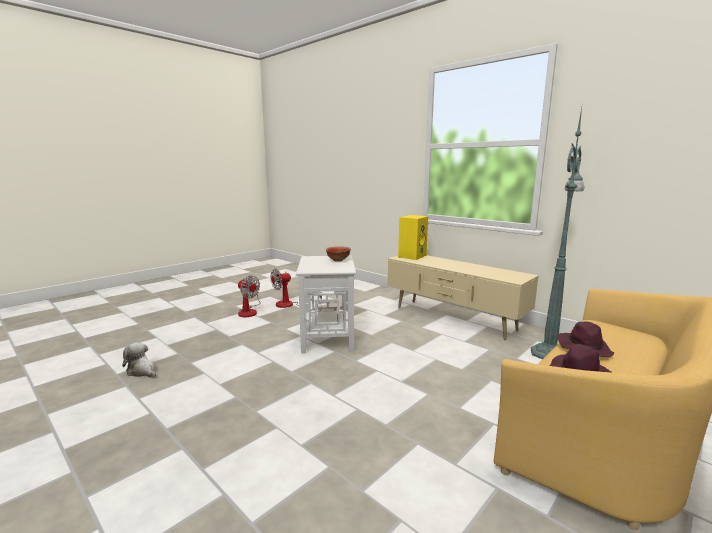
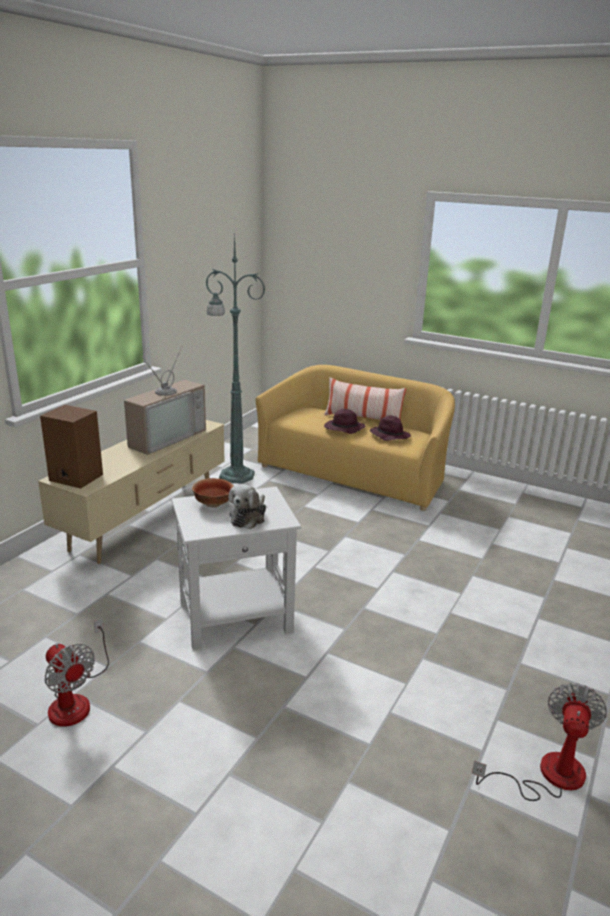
camera: 105 degrees left, 10 degrees up
plush toy [122,342,156,378] -> plush toy moved to [229,484,266,529]
fan [238,276,261,317] -> fan moved to [472,683,607,801]
yellow speaker [398,215,429,260] -> brown speaker [40,405,103,488]
none -> television [124,345,206,455]
none -> pillow [324,377,406,420]

